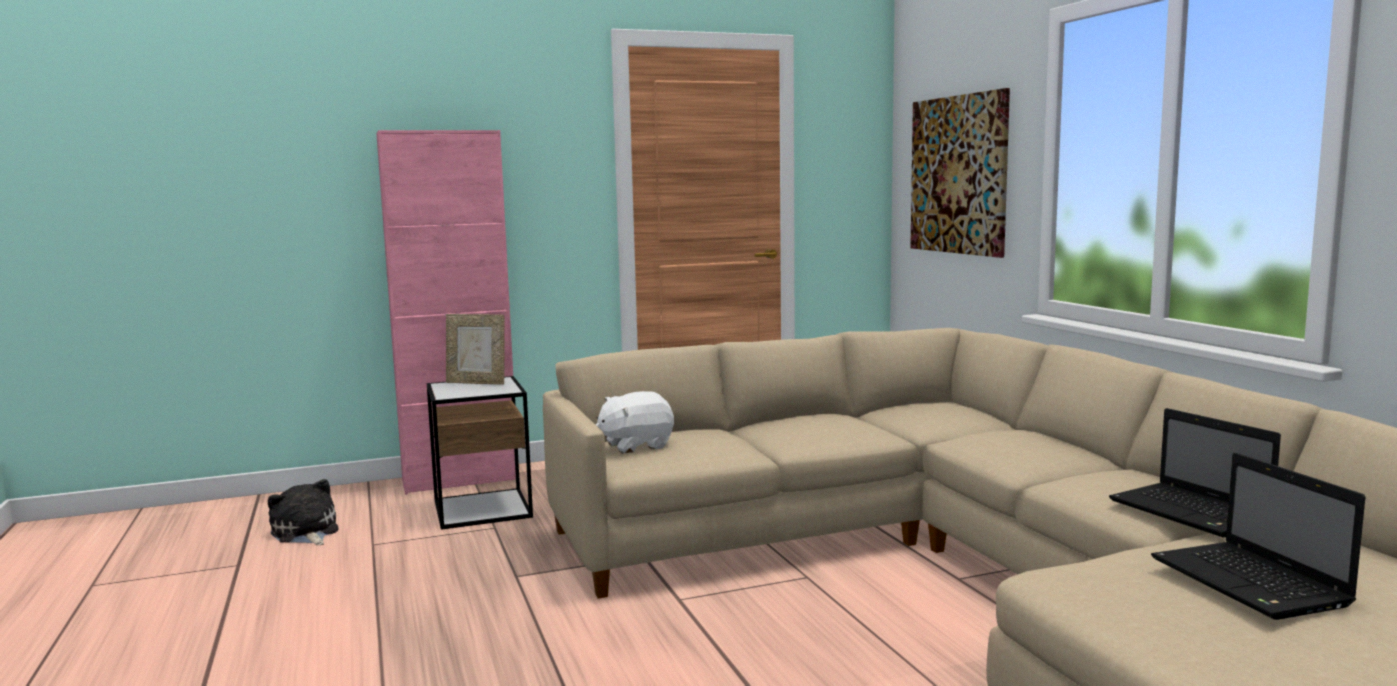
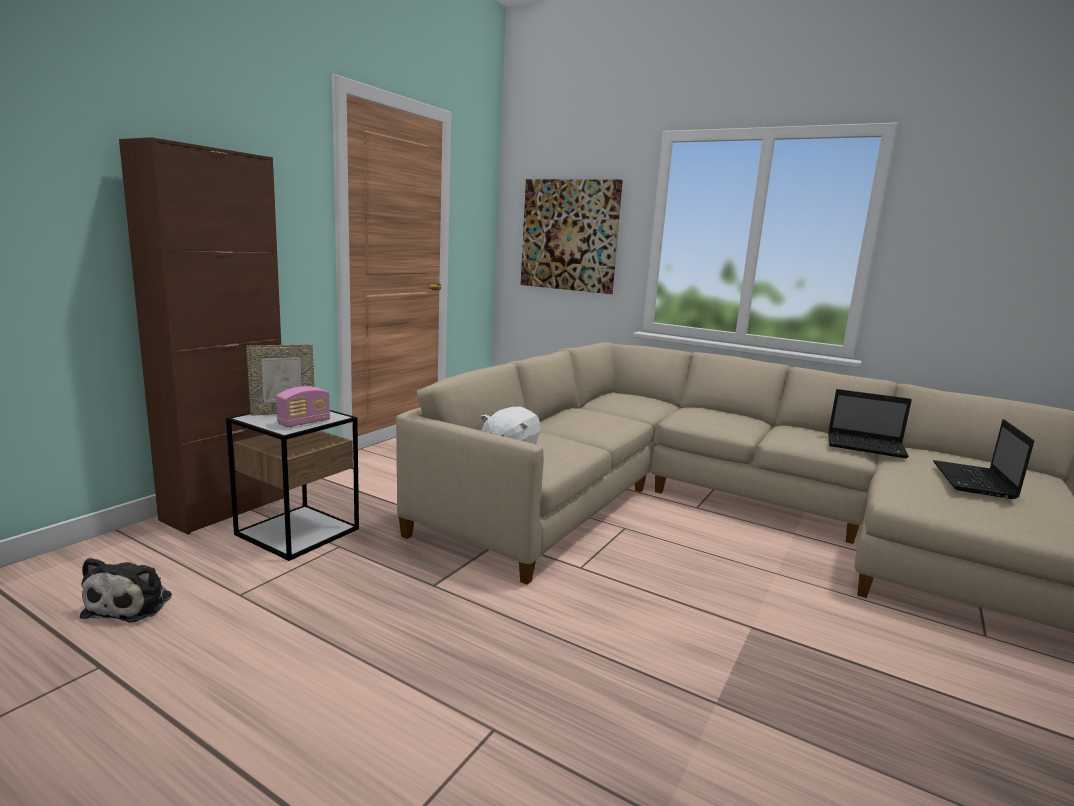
camera: 40 degrees left, 5 degrees up
plush toy [268,479,339,545] -> plush toy turned 105 degrees counterclockwise [80,558,172,623]
pink cabinet [376,130,516,495] -> brown cabinet [119,137,284,535]
laptop [1151,453,1365,620] -> laptop turned 75 degrees clockwise [933,419,1034,499]
none -> radio [276,386,330,428]

